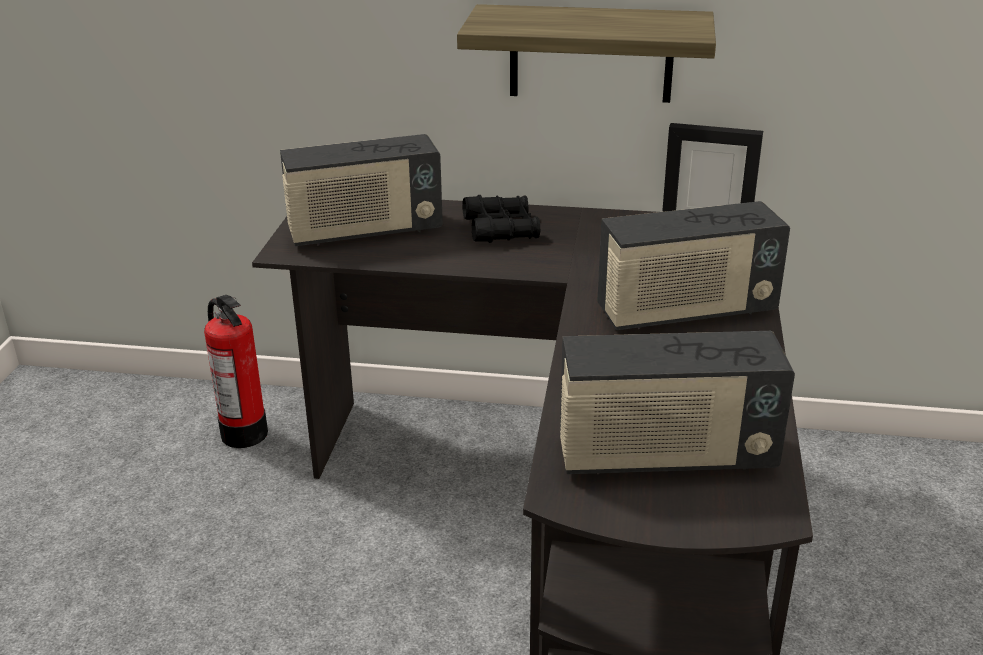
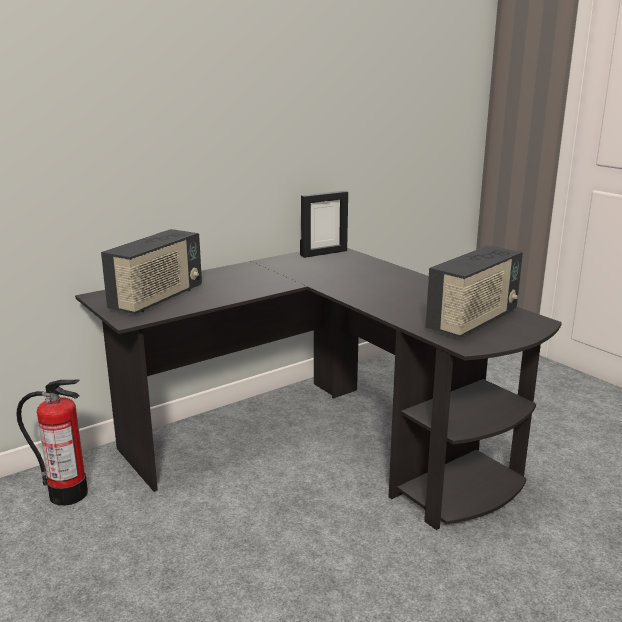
camera: 45 degrees left, 10 degrees down
shelf [457,4,716,103] -> none
black binoculars [462,195,540,243] -> none
radio [597,201,790,330] -> none

